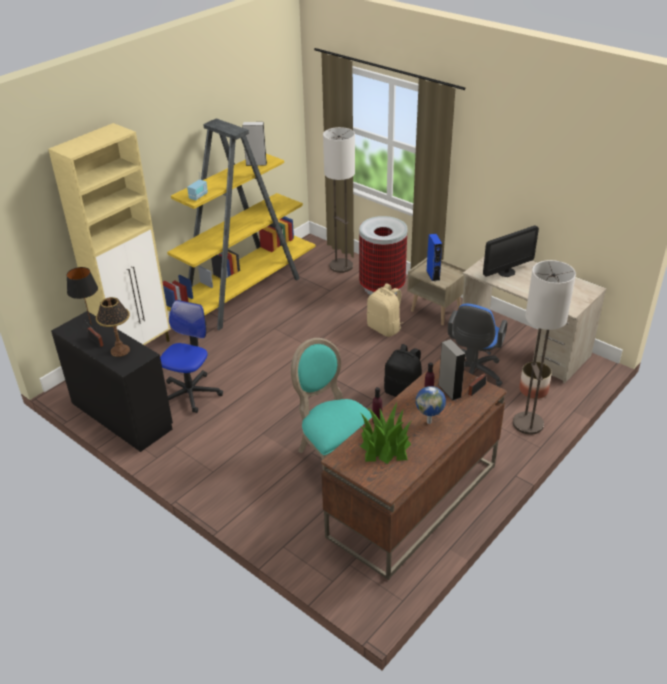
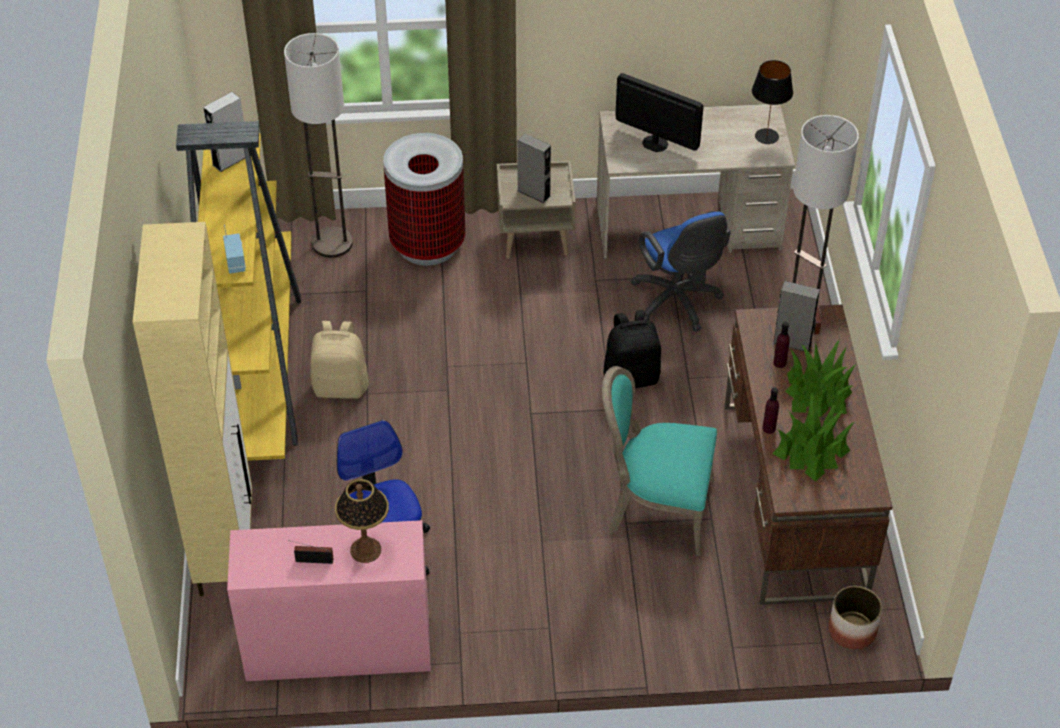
camera: 45 degrees left, 10 degrees up
black desk [51,311,173,452] -> pink desk [227,520,431,681]
black table lamp [67,267,100,330] -> black table lamp moved to [752,60,793,144]
beige backpack [367,283,403,337] -> beige backpack moved to [311,321,368,399]
globe [416,386,446,424] -> potted plant [785,340,856,417]
blue speaker [427,234,442,282] -> grey speaker [517,133,551,203]
monitor [483,226,539,277] -> monitor turned 75 degrees counterclockwise [616,73,703,152]
planter [519,362,552,399] -> planter moved to [828,586,882,649]

